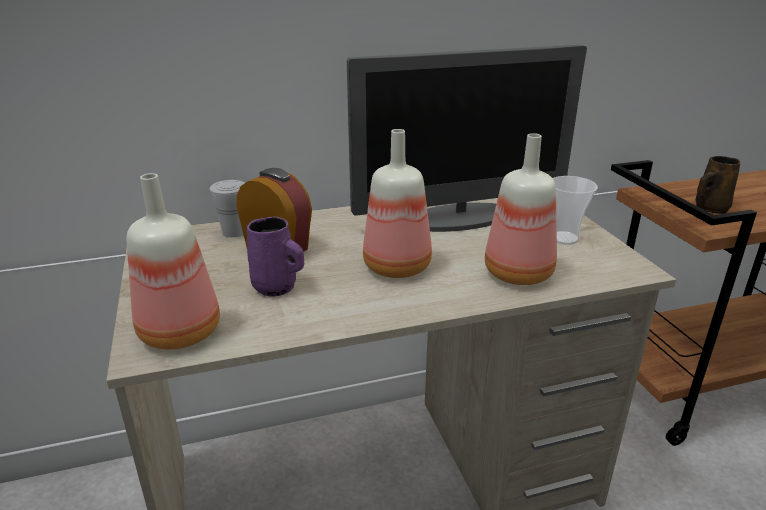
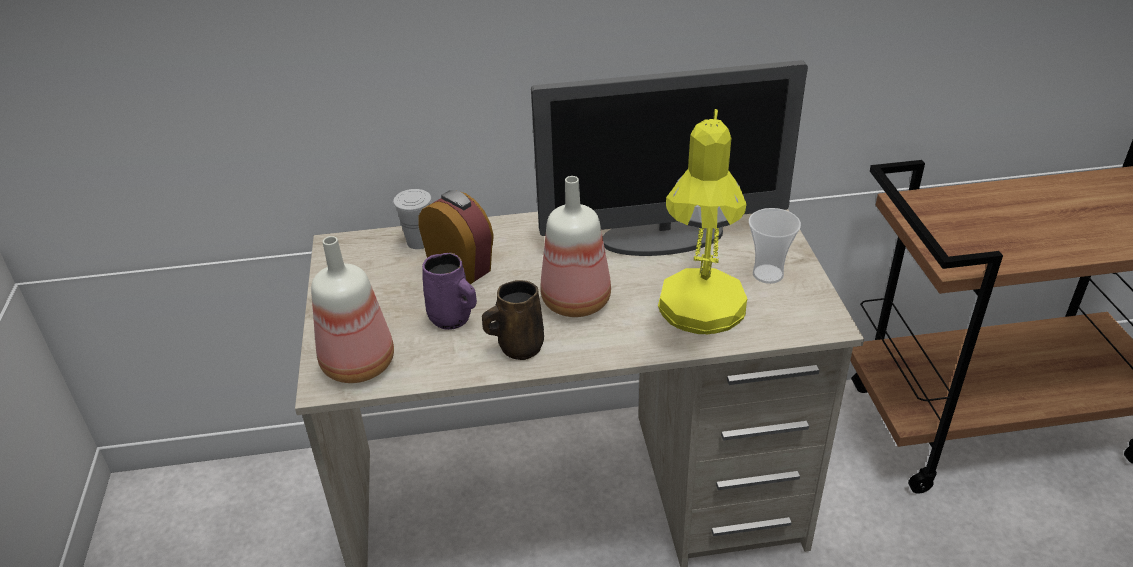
camera: 10 degrees right, 10 degrees up
bottle [485,133,557,285] -> yellow table lamp [658,109,747,335]
brown mug [695,156,740,214] -> brown mug moved to [482,280,544,360]

